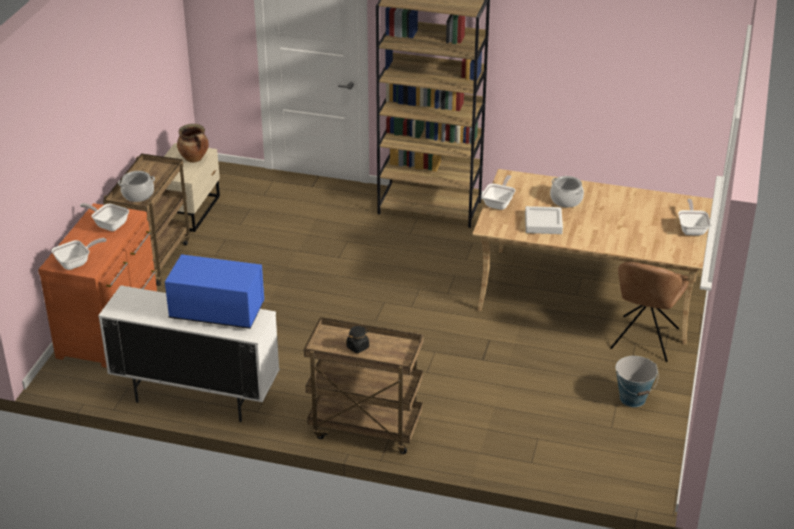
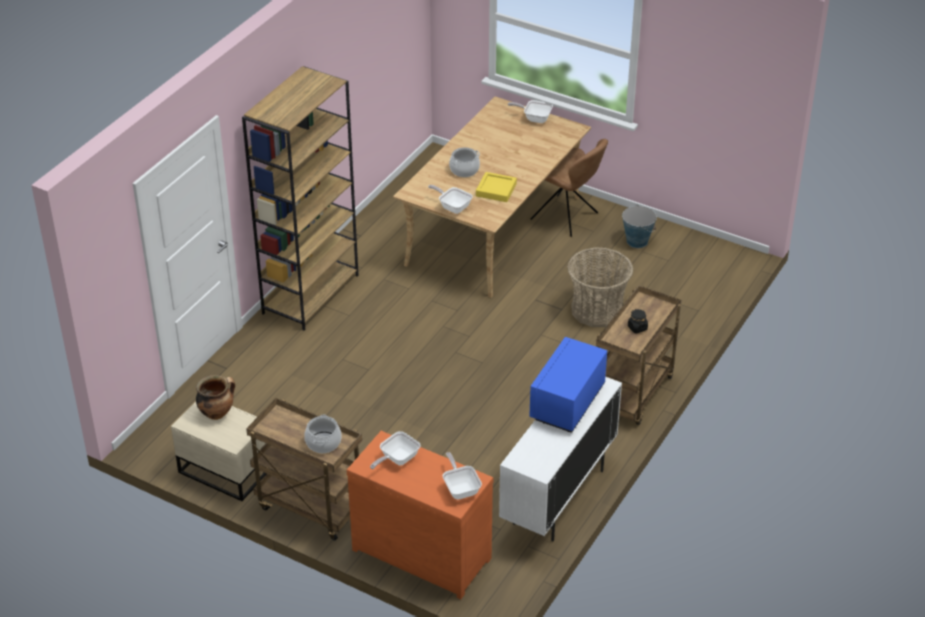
camera: 75 degrees left, 5 degrees up
grey tray [525,206,563,234] -> yellow tray [476,172,517,202]
none -> basket [567,247,634,327]

